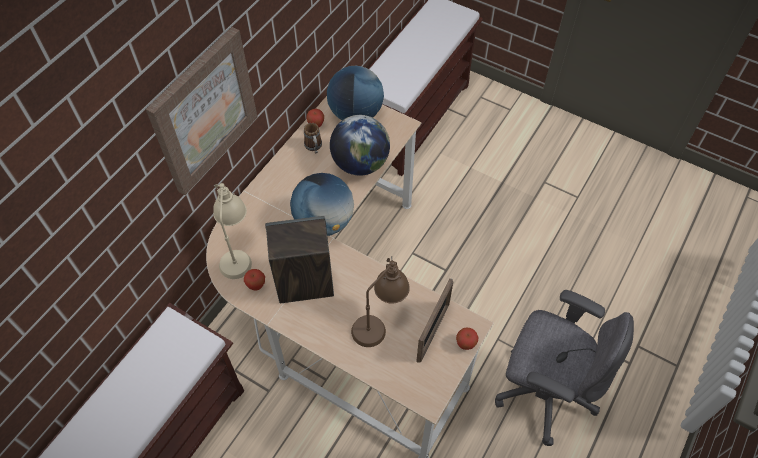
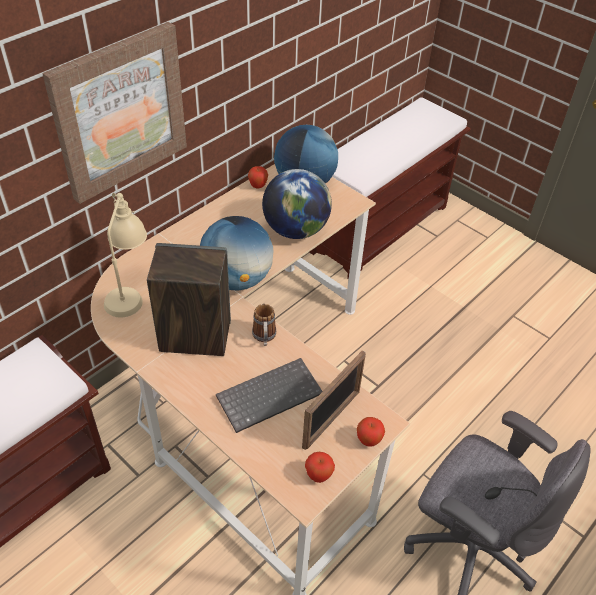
camera: 10 degrees right, 10 degrees down
apple [244,269,265,291] -> apple moved to [305,452,335,483]
mug [304,123,322,154] -> mug moved to [252,304,276,346]
brown table lamp [351,256,410,347] -> keyboard [216,358,323,433]

